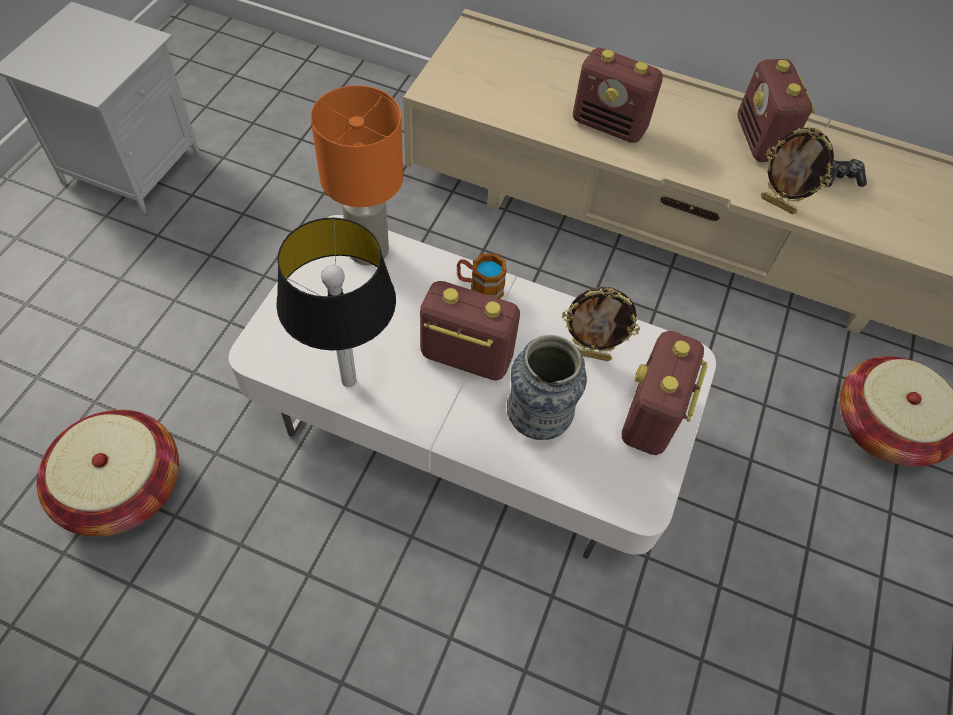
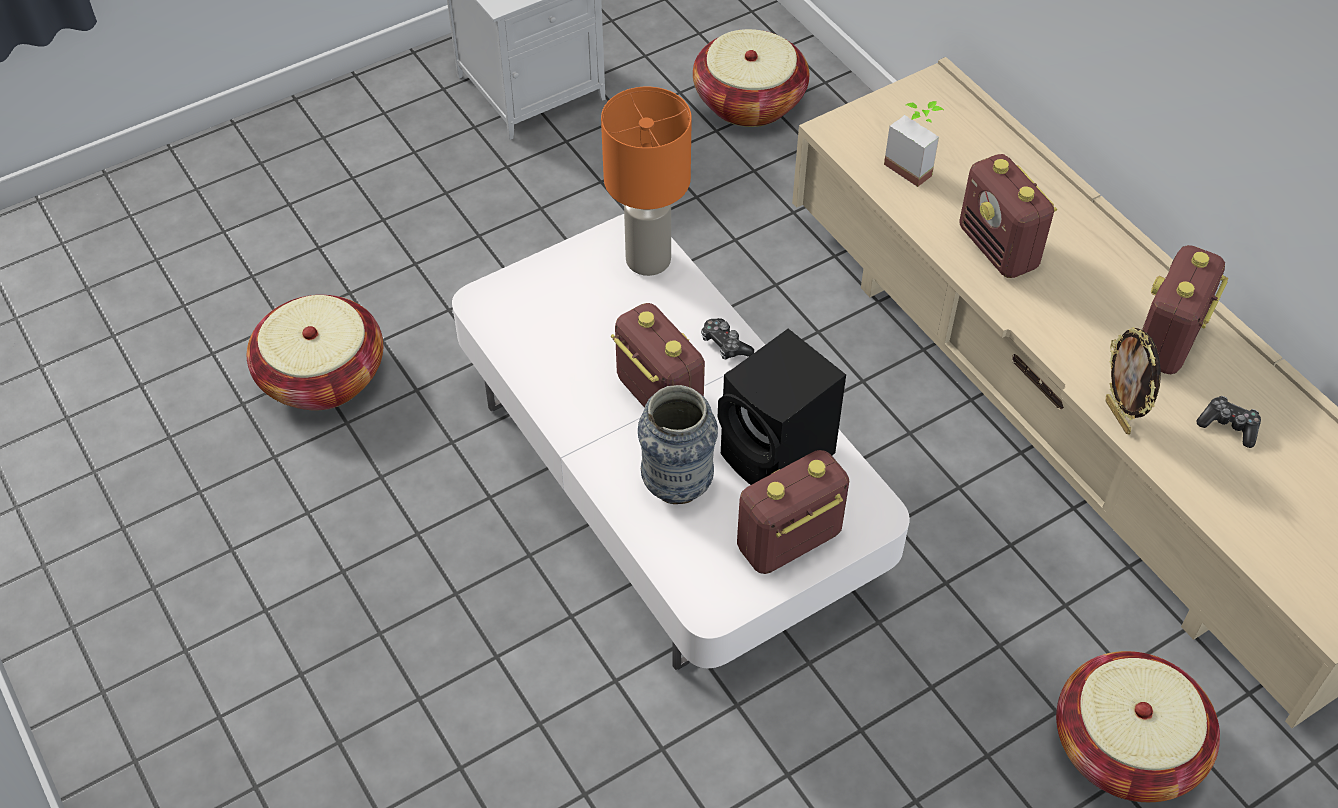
camera: 40 degrees right, 5 degrees down
table lamp [276,218,396,387] -> none
mug [457,253,507,299] -> game controller [701,318,754,360]
picture frame [562,287,640,361] -> black speaker [718,329,846,485]
none -> basket [693,29,809,127]
none -> potted plant [884,101,944,187]

